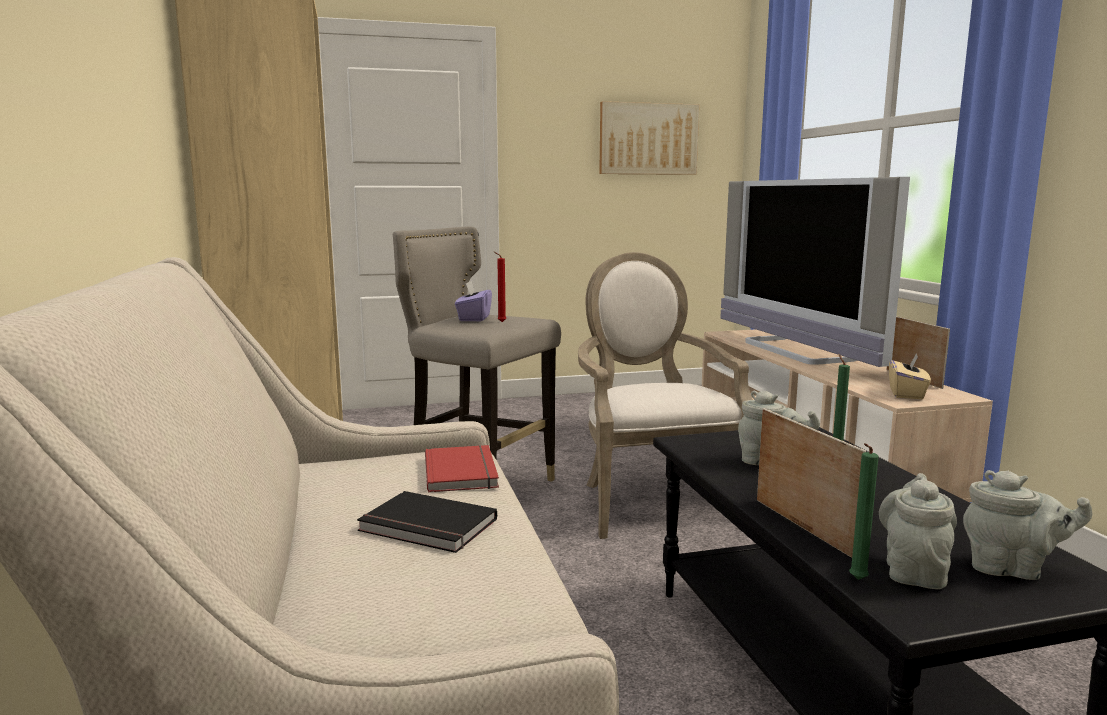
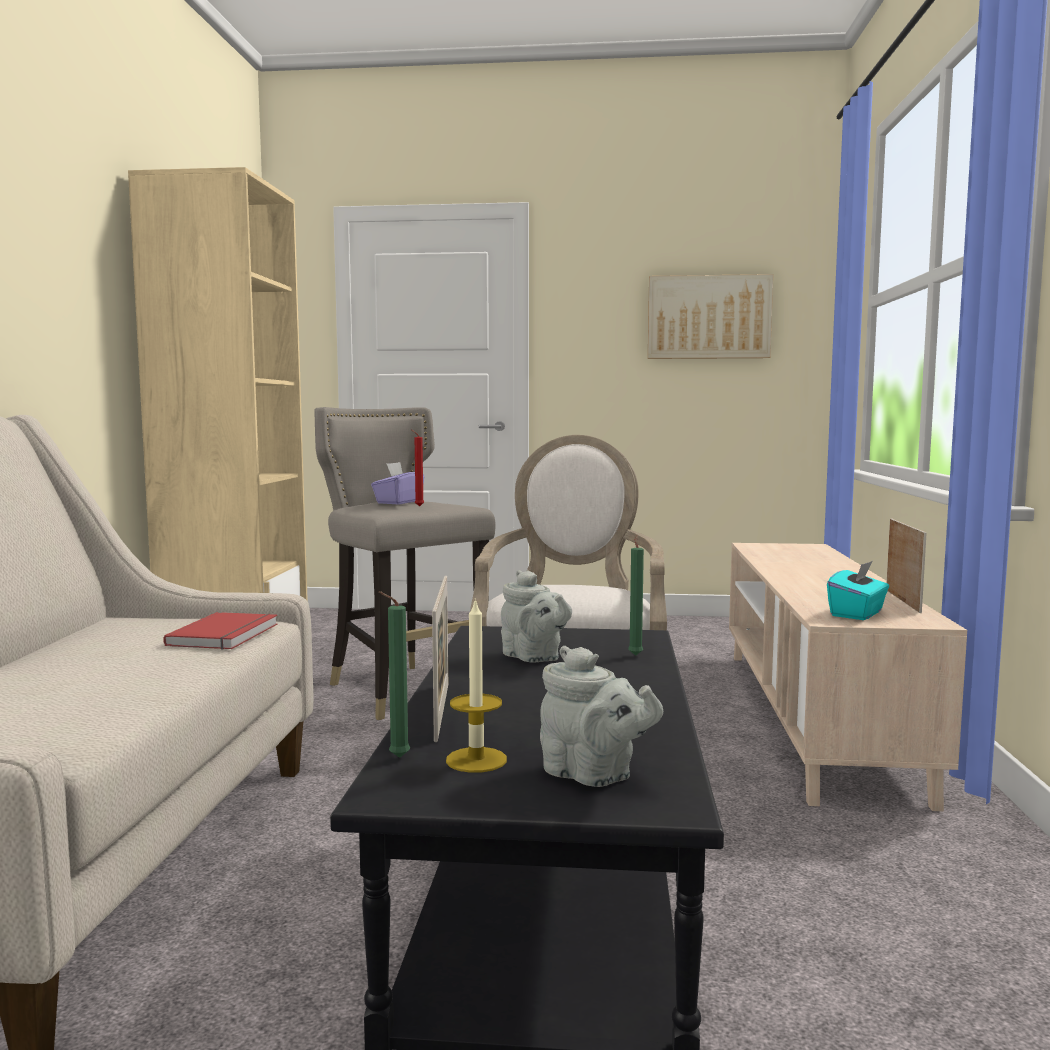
camera: 20 degrees right, 5 degrees down
black book [357,491,497,553] -> none
television [720,177,910,367] -> none
grey teapot [879,473,957,589] -> candle [446,598,507,773]
beige tissue box [889,354,931,399] -> turquoise tissue box [827,561,889,620]

